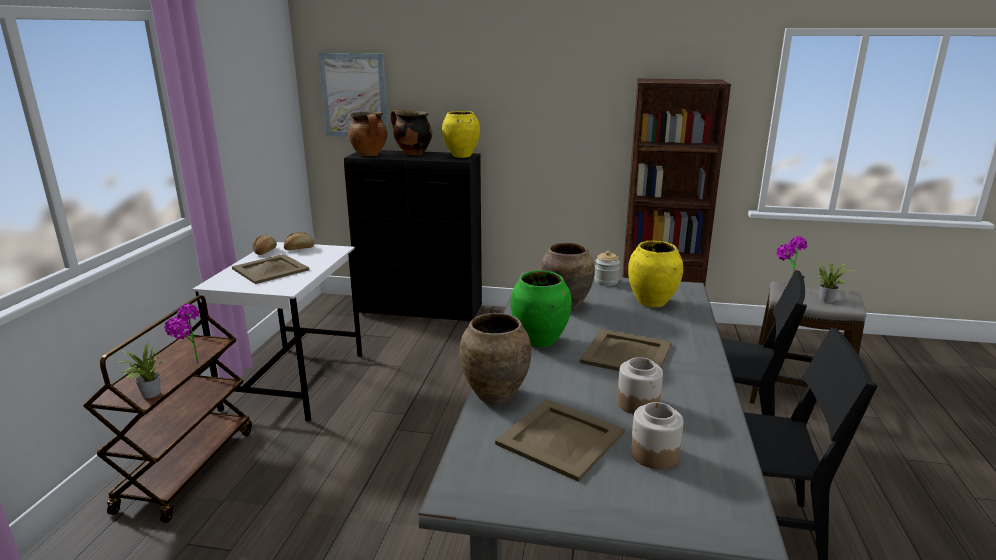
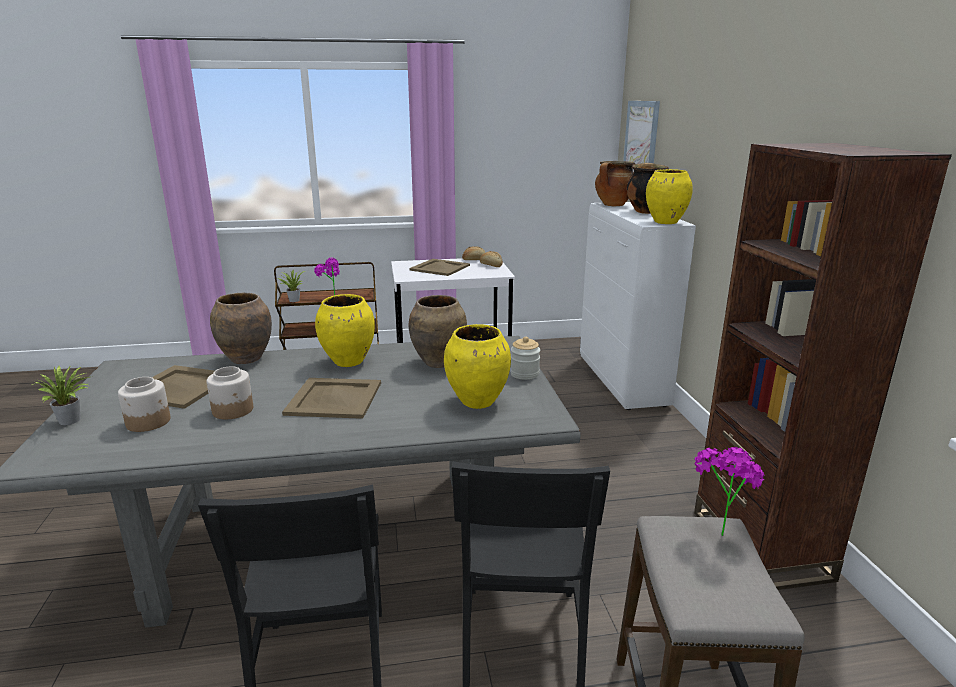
camera: 70 degrees right, 0 degrees up
black cabinet [344,150,482,322] -> white cabinet [580,202,696,410]
green vase [510,270,572,347] -> yellow vase [315,294,375,367]
potted plant [818,261,856,303] -> potted plant moved to [32,366,93,425]

